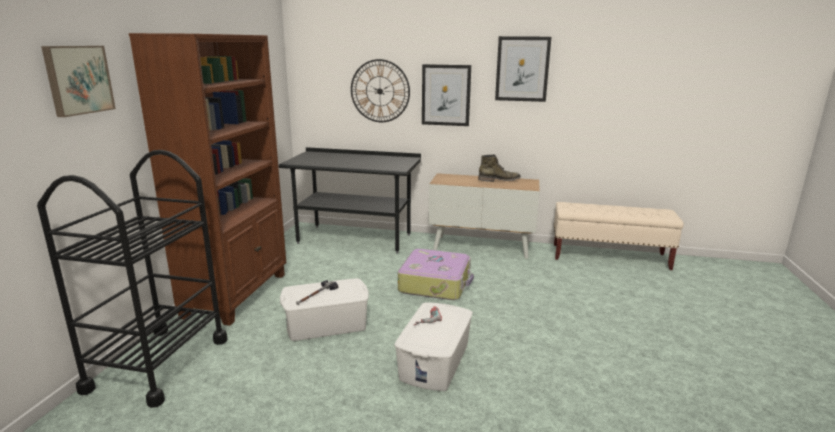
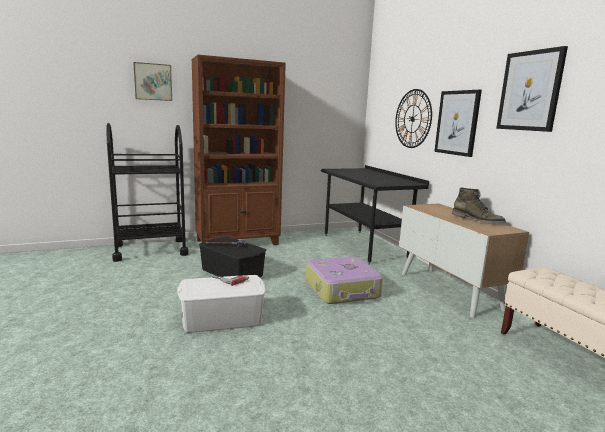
camera: 55 degrees right, 5 degrees down
white storage box [280,278,369,341] -> black storage box [199,237,266,277]

